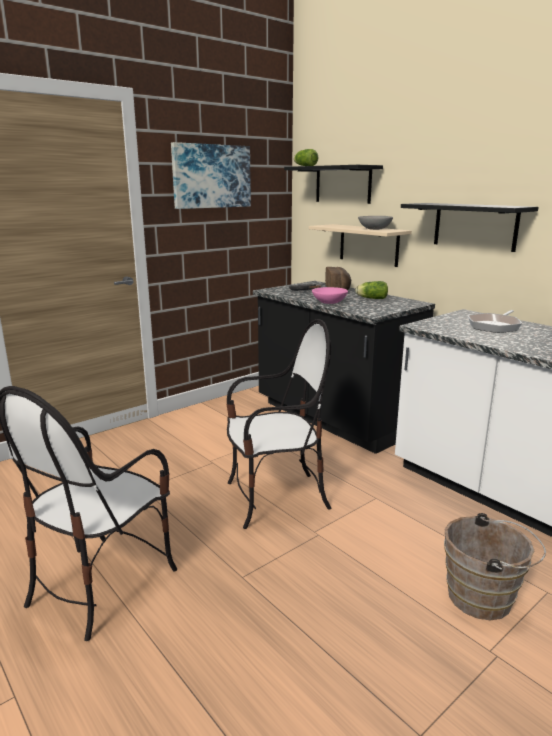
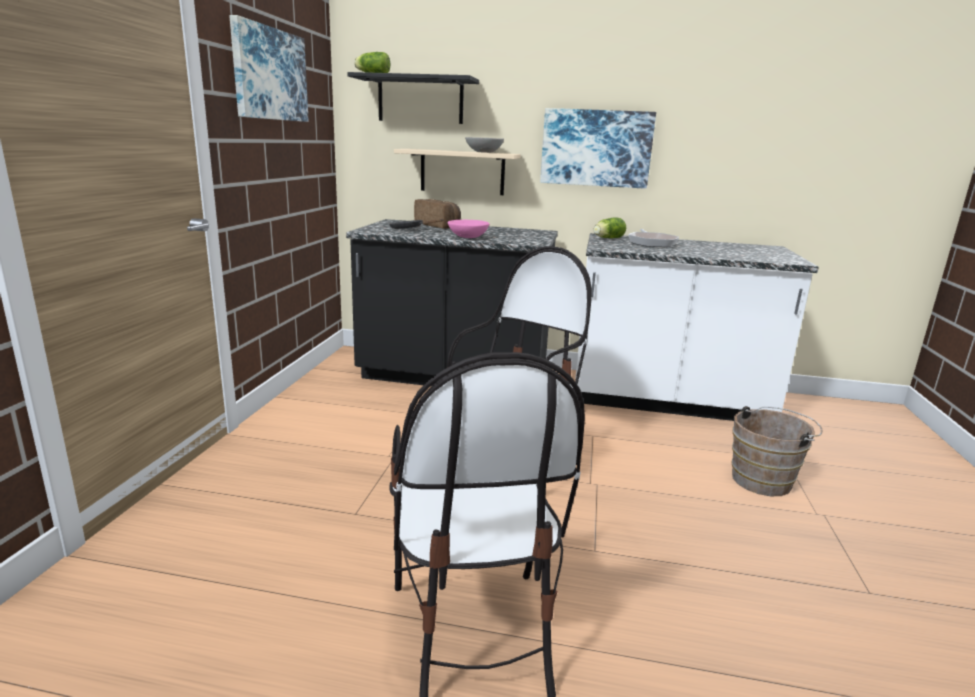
camera: 40 degrees left, 0 degrees up
lettuce [355,281,388,299] -> lettuce moved to [594,217,626,238]
black shelf [401,203,538,252] -> picture [540,108,656,189]

